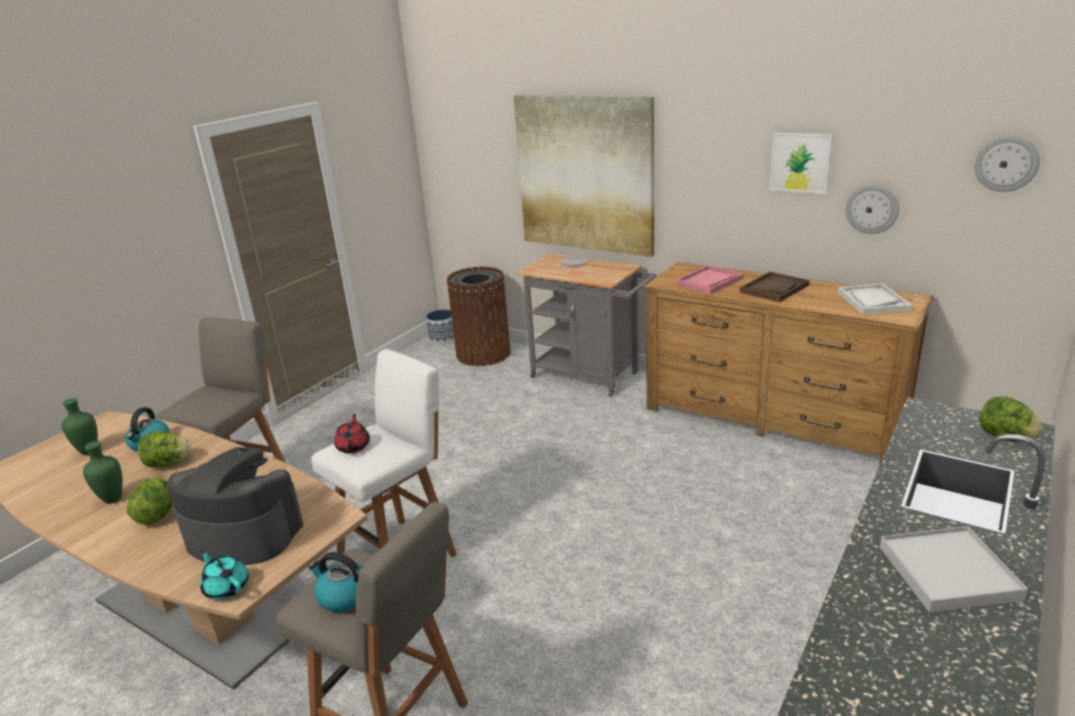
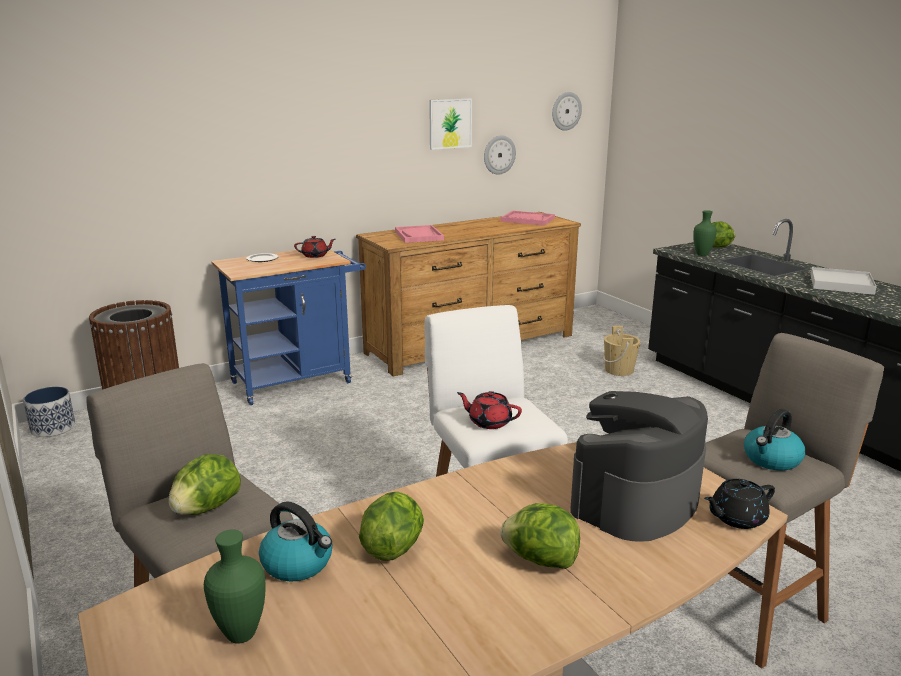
camera: 65 degrees left, 5 degrees down
green vase [83,441,123,504] -> green vase moved to [693,210,717,256]
turquoise teapot [200,550,249,600] -> black teapot [704,479,775,529]
picture [514,95,654,257] -> none
grey cart [516,253,657,397] -> blue cart [211,250,366,405]
brown tray [740,272,809,302] -> none
white tray [838,284,912,315] -> pink tray [501,211,555,226]
none -> lettuce [169,454,241,515]
none -> red teapot [294,236,335,258]
none -> beige bucket [603,326,640,376]

